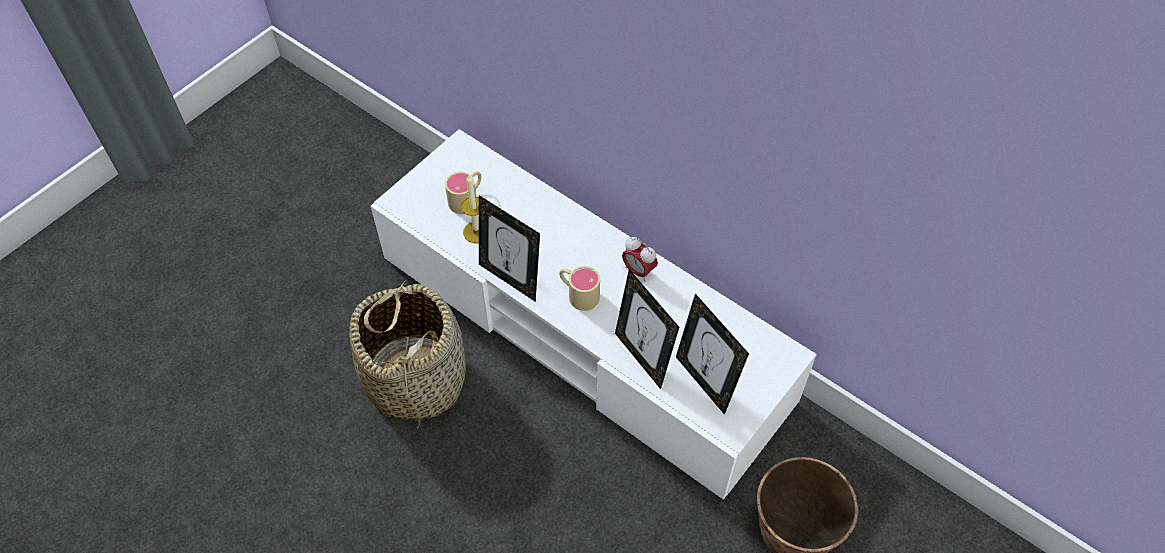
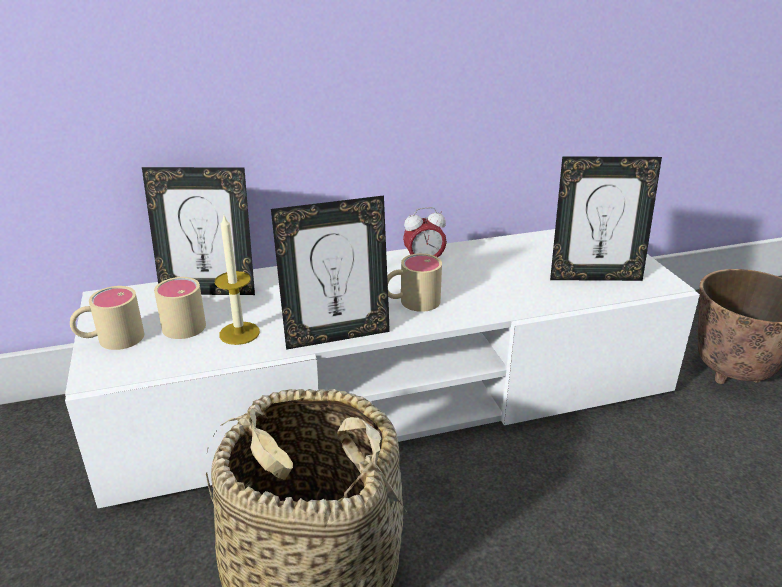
camera: 55 degrees left, 25 degrees down
picture frame [615,269,679,389] -> picture frame moved to [142,167,255,295]
none -> beige mug [70,286,144,350]

